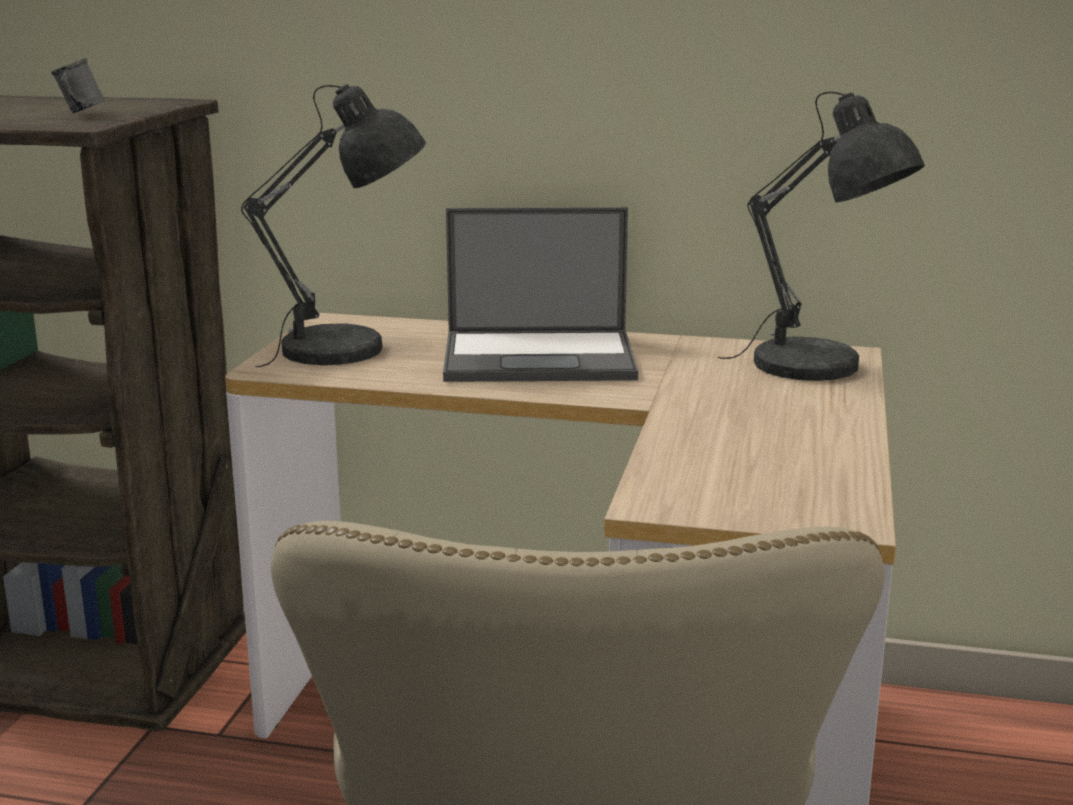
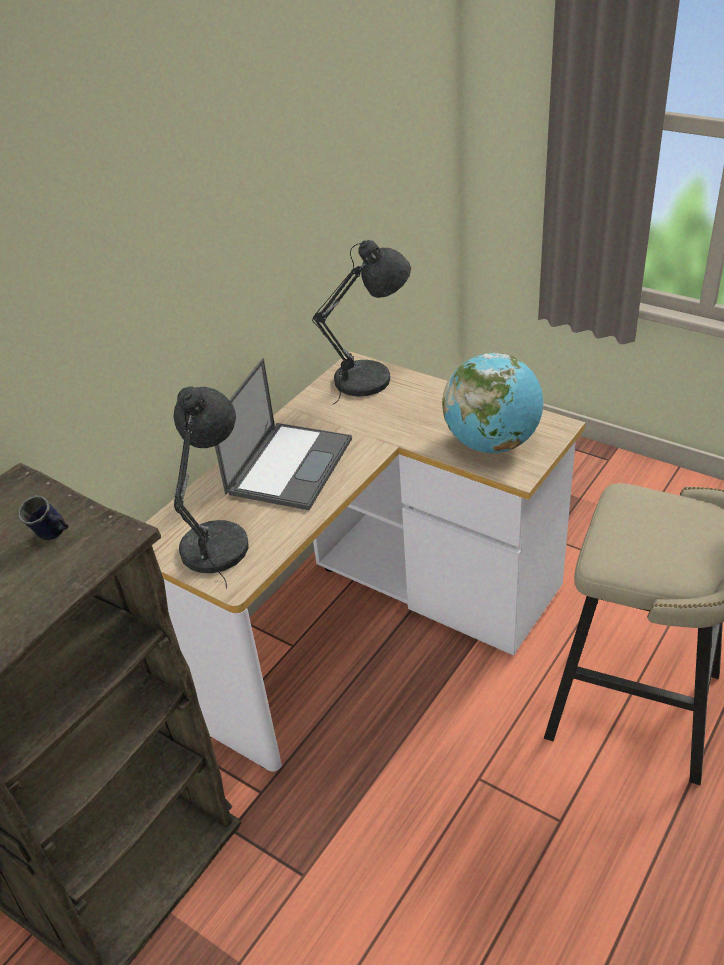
camera: 65 degrees left, 20 degrees up
grey mug [51,58,105,113] -> blue mug [18,495,69,540]
none -> globe [442,353,543,453]

